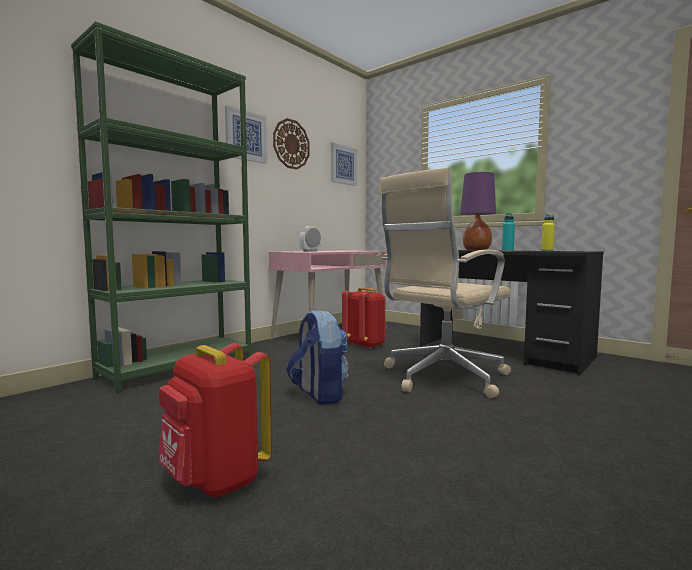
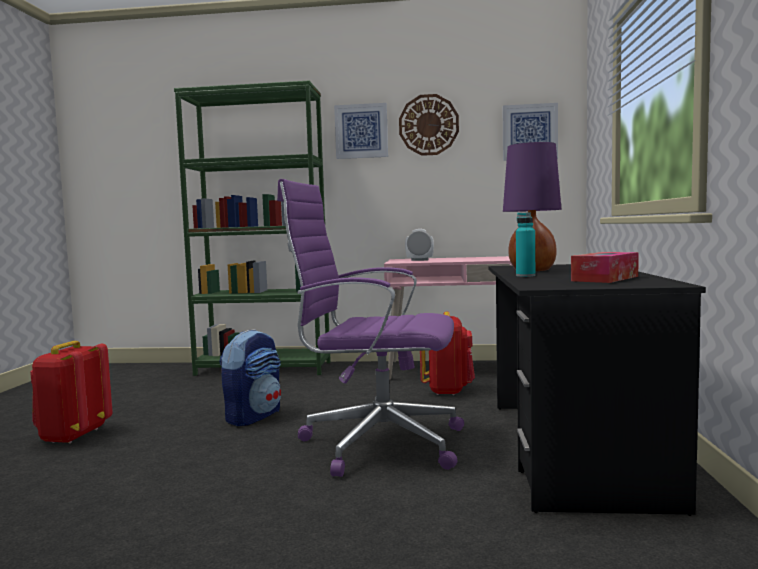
camera: 55 degrees right, 0 degrees up
beige office chair [379,167,511,398] -> purple office chair [277,179,464,477]
yellow bottle [541,214,555,251] -> tissue box [571,252,639,283]

